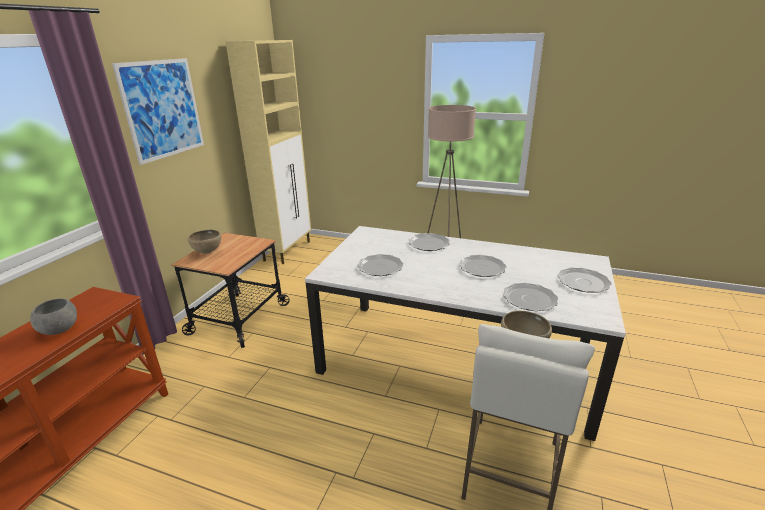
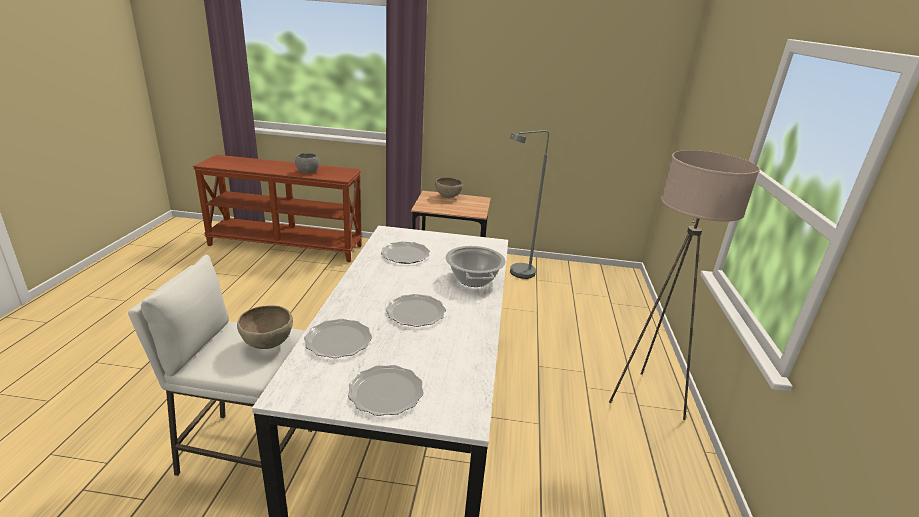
camera: 75 degrees right, 0 degrees up
picture [112,58,204,165] -> none
beige cabinet [226,40,311,264] -> none
plate [408,233,450,251] -> cooking pot [446,246,506,287]
none -> grey floor lamp [510,130,549,279]

